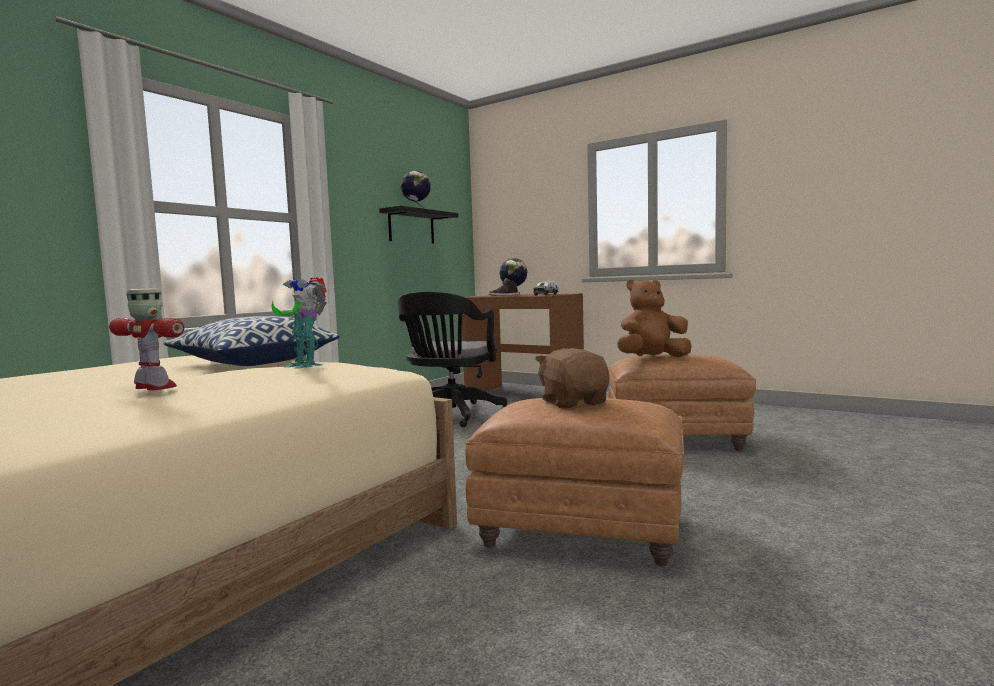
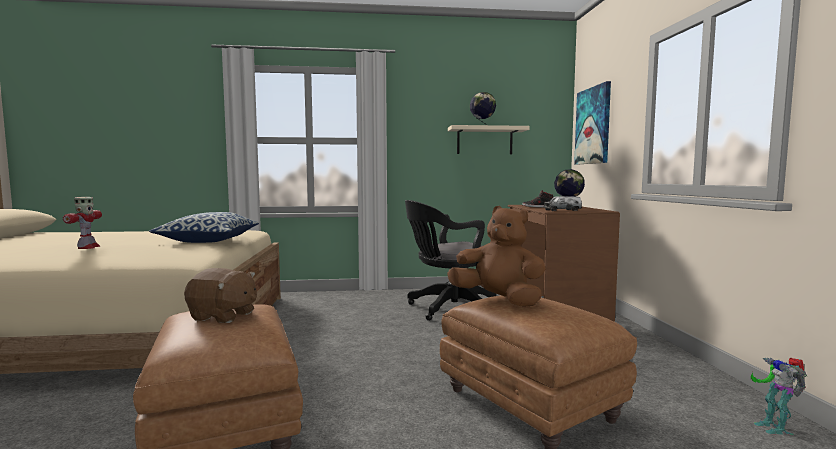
camera: 50 degrees right, 0 degrees up
toy robot [272,277,327,369] -> toy robot moved to [751,358,807,435]
black shelf [379,205,458,244] -> beige shelf [448,125,530,154]
brown plush toy [535,348,609,409] -> brown plush toy turned 75 degrees clockwise [184,268,257,323]
none -> picture [574,81,611,164]

